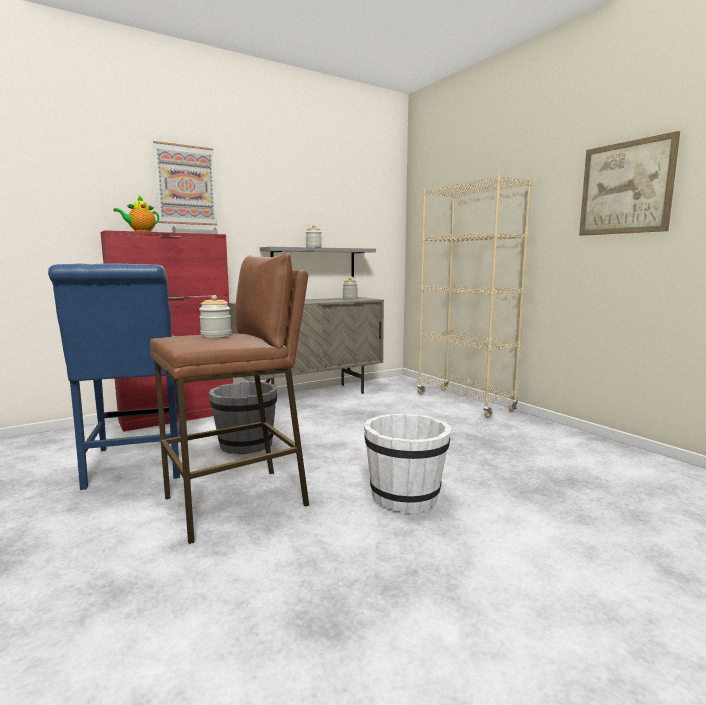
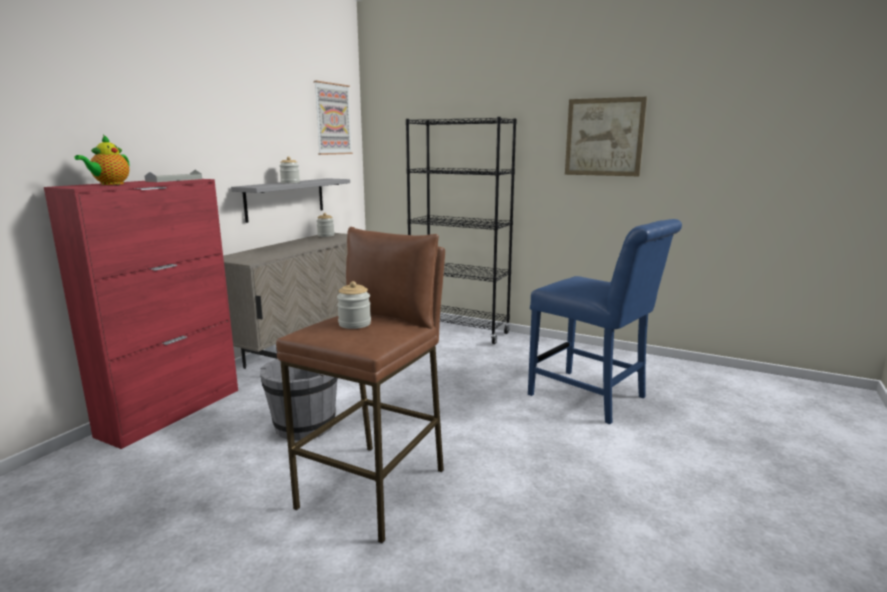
camera: 30 degrees left, 5 degrees up
blue chair [48,263,180,490] -> blue chair moved to [528,219,682,424]
picture [153,141,217,225] -> picture moved to [314,81,353,155]
white bucket [364,414,451,513] -> none
beige bookcase [417,175,532,418] -> black bookcase [406,117,517,344]

